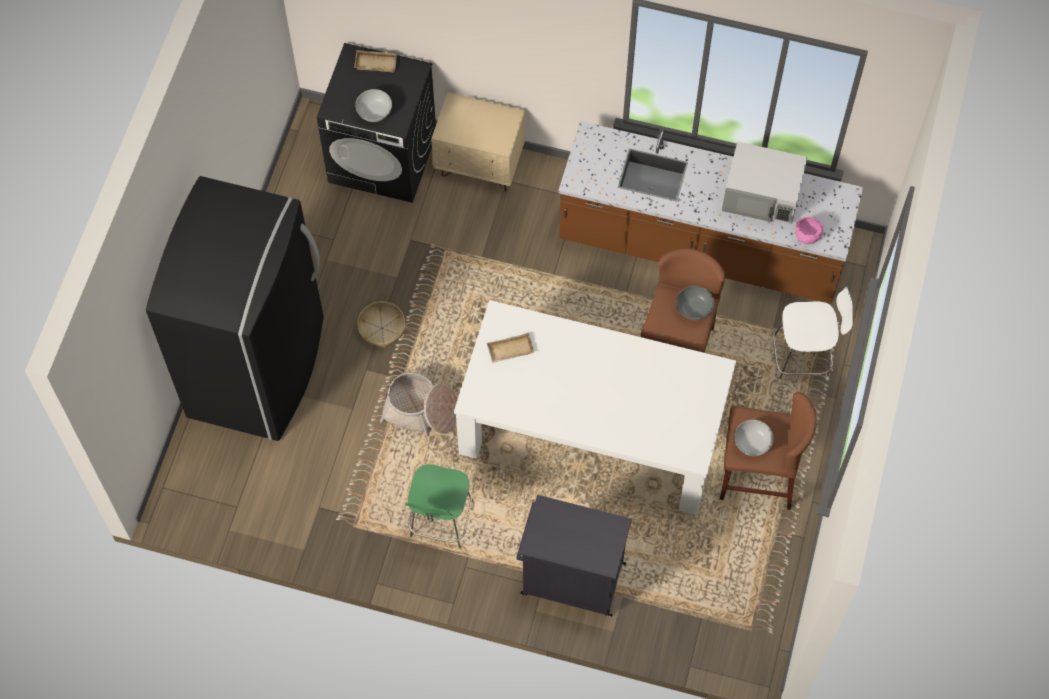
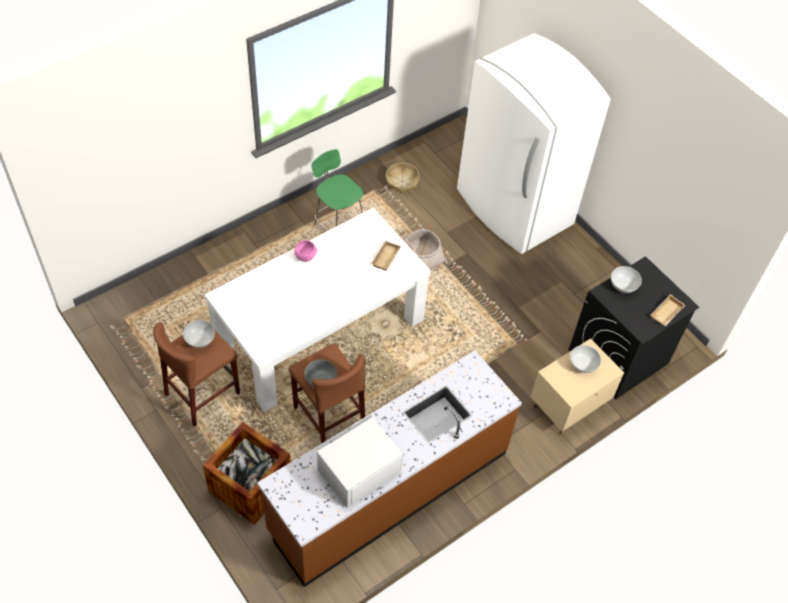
camera: 125 degrees right, 10 degrees down
black fridge [146,176,324,441] -> white fridge [457,33,611,254]
basket [357,301,405,348] -> basket moved to [386,163,420,193]
black cabinet [516,495,632,617] -> none
white chair [773,287,853,382] -> crate [203,422,291,525]
pink bowl [795,217,824,244] -> pink bowl moved to [294,240,318,262]
none -> white bowl [570,345,601,373]

